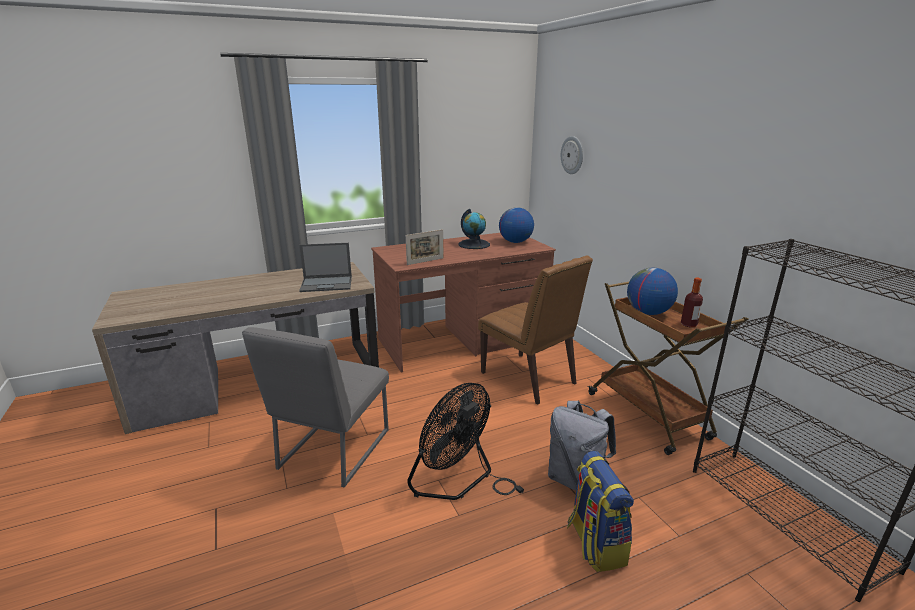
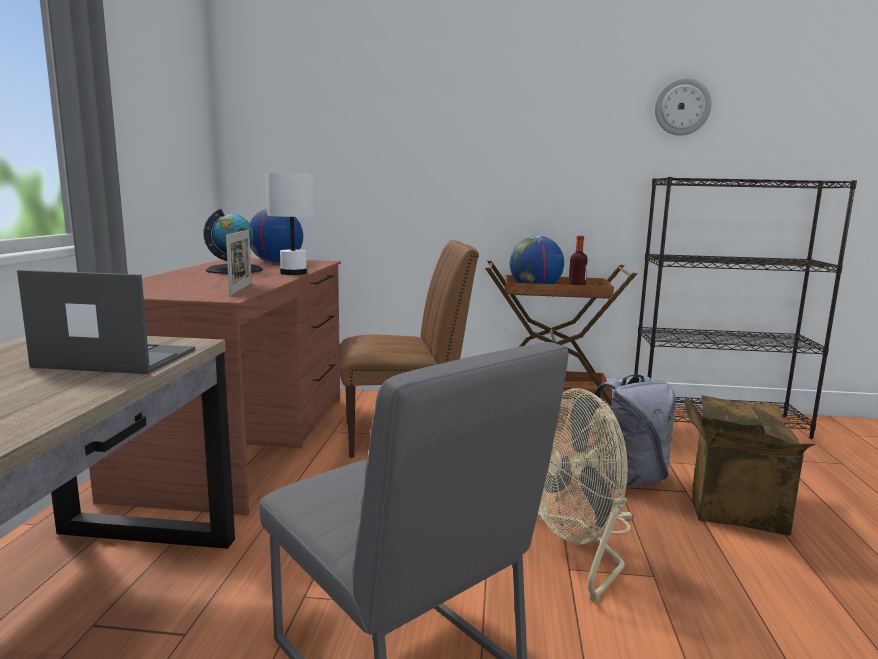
camera: 60 degrees left, 10 degrees down
laptop [299,243,352,292] -> laptop turned 105 degrees counterclockwise [17,270,195,374]
black fan [407,383,524,500] -> beige fan [537,388,634,603]
wall clock [561,136,583,174] -> wall clock moved to [655,78,711,136]
backpack [567,451,634,572] -> cardboard box [685,395,815,536]
none -> white table lamp [266,173,316,275]

